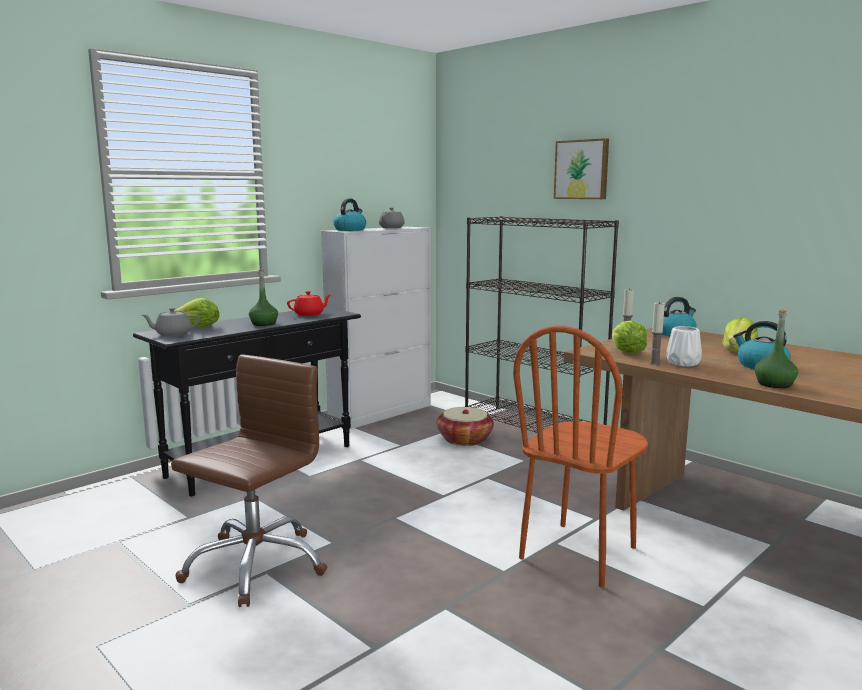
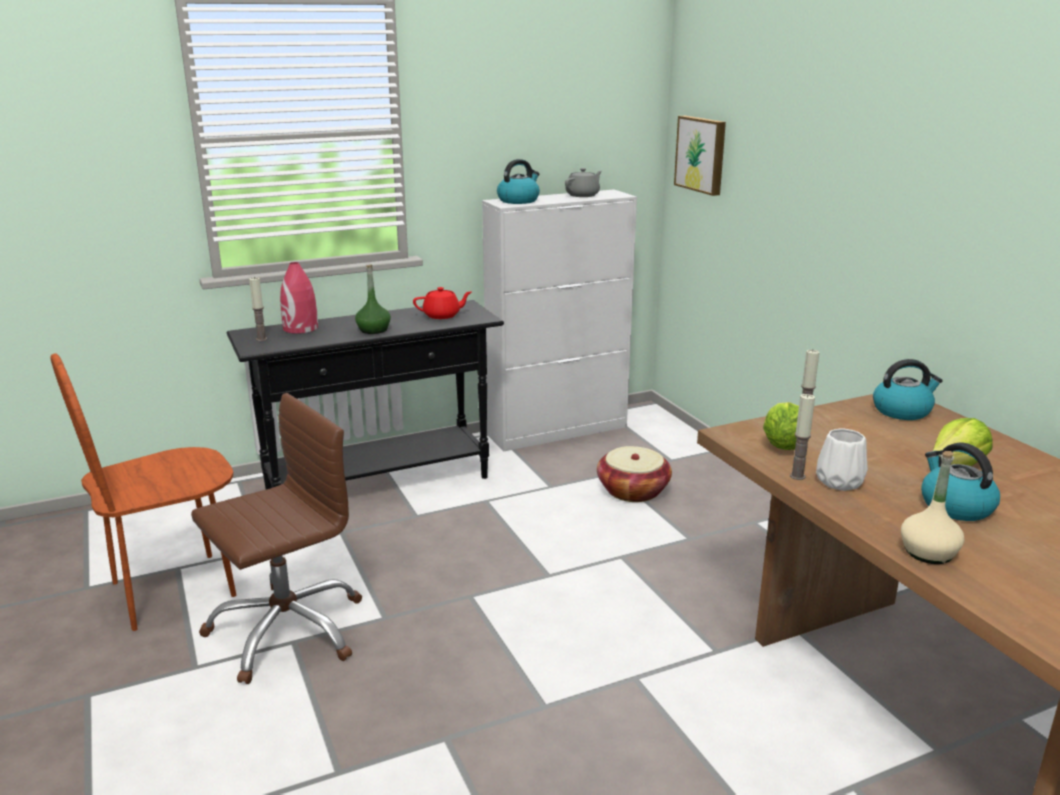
camera: 20 degrees right, 10 degrees up
grey teapot [141,308,200,336] -> candle [249,277,267,341]
lettuce [175,298,219,327] -> red vase [280,262,318,334]
black bookcase [465,216,619,433] -> none
brown chair [513,325,648,588] -> brown chair moved to [50,354,236,631]
picture [554,138,609,199] -> picture moved to [674,116,726,196]
green bottle [754,310,798,388] -> beige bottle [901,451,964,564]

